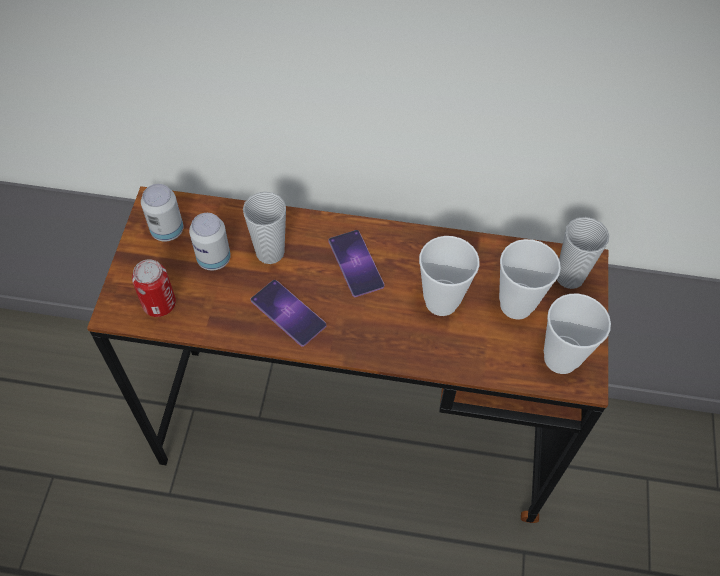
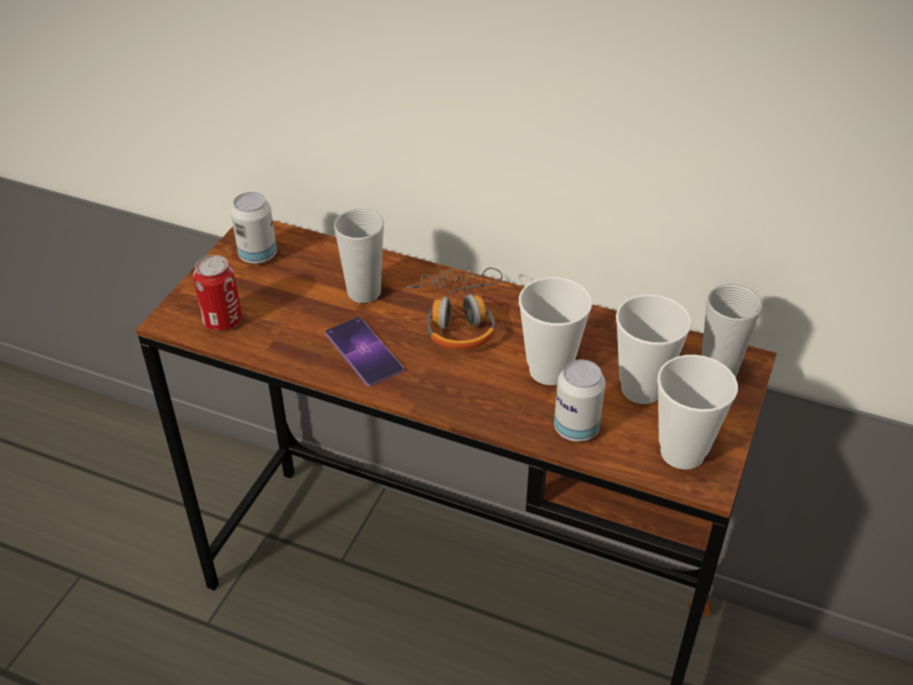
camera: 15 degrees right, 15 degrees down
can [189,213,231,270] -> can moved to [554,359,605,442]
phone [328,230,385,297] -> headphones [406,267,503,350]

